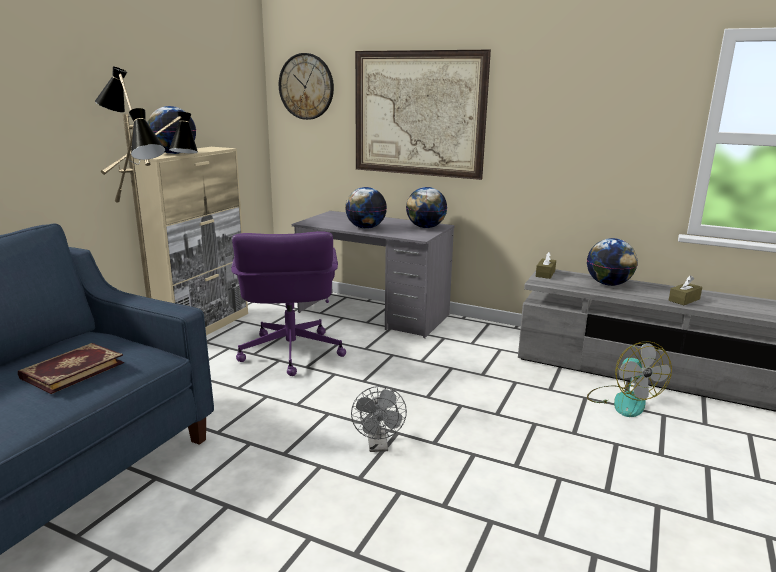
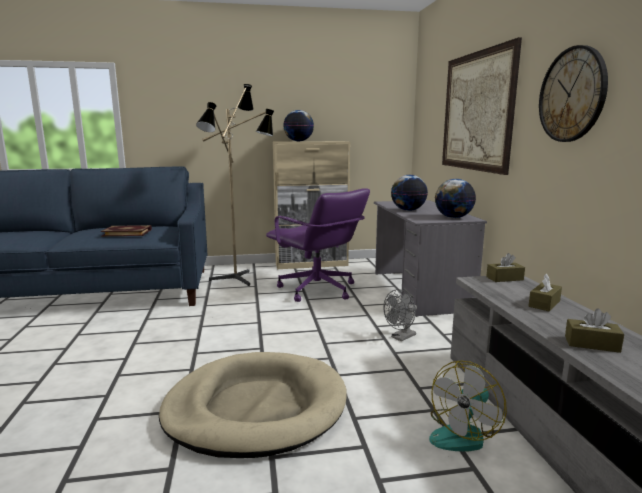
camera: 55 degrees right, 5 degrees down
purple office chair [231,231,346,376] -> purple office chair turned 90 degrees counterclockwise [266,188,370,302]
wall clock [279,53,334,120] -> wall clock moved to [539,45,608,142]
grey fan [351,386,407,452] -> grey fan moved to [383,289,417,341]
globe [587,238,638,286] -> brown tissue box [529,274,562,311]
none -> beige dog bed [159,352,347,458]

